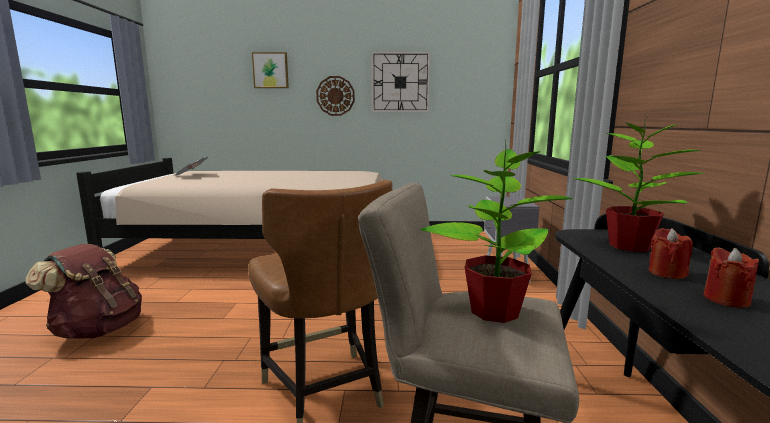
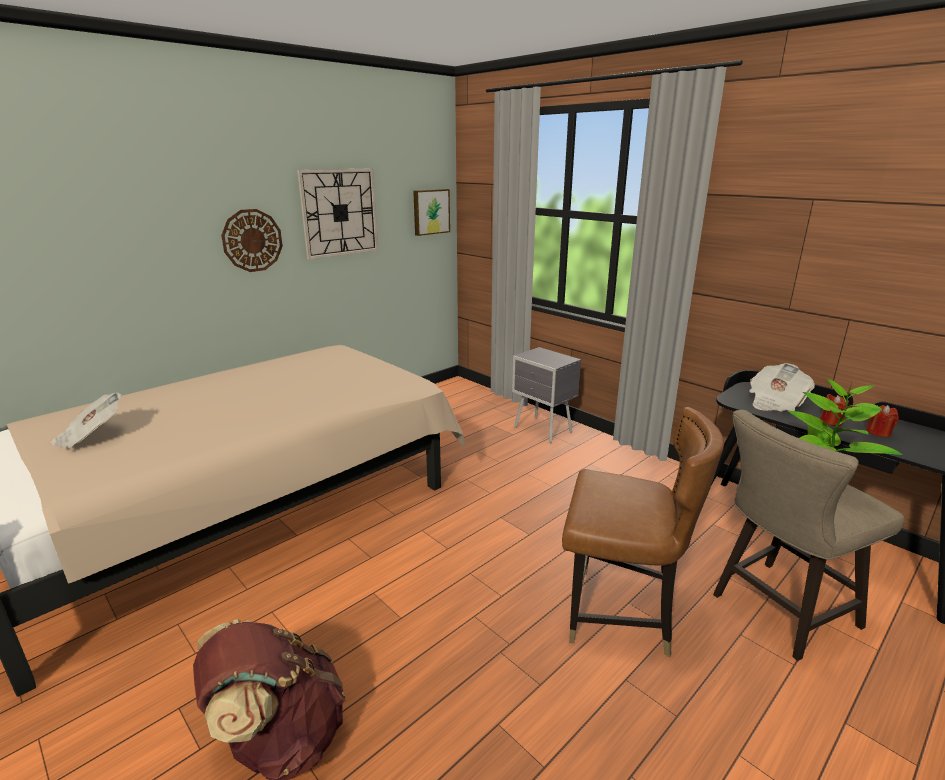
camera: 45 degrees left, 10 degrees up
picture [252,52,289,88] -> picture moved to [413,189,450,236]
potted plant [572,117,705,252] -> newspaper [749,363,815,412]

